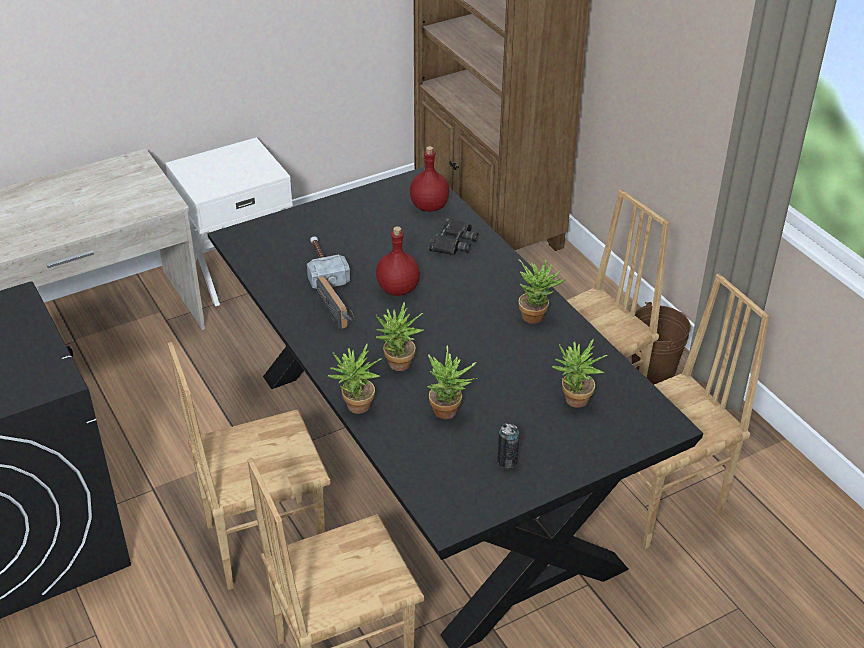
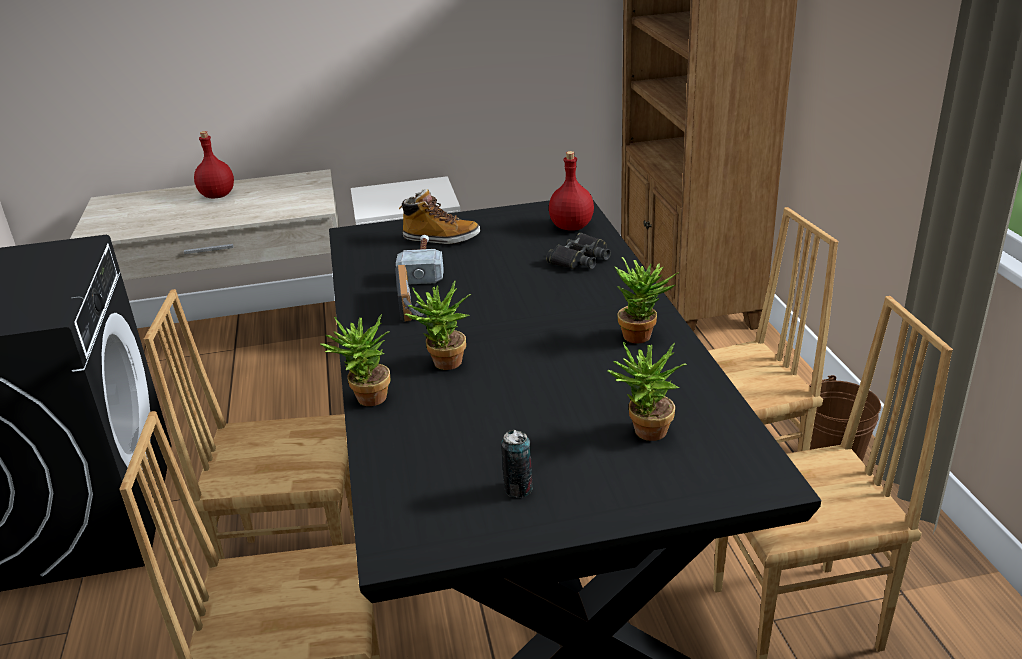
camera: 20 degrees right, 10 degrees down
red bottle [376,226,420,296] -> red bottle moved to [194,131,234,199]
potted plant [427,345,478,419] -> none
none -> boot [399,189,480,245]

